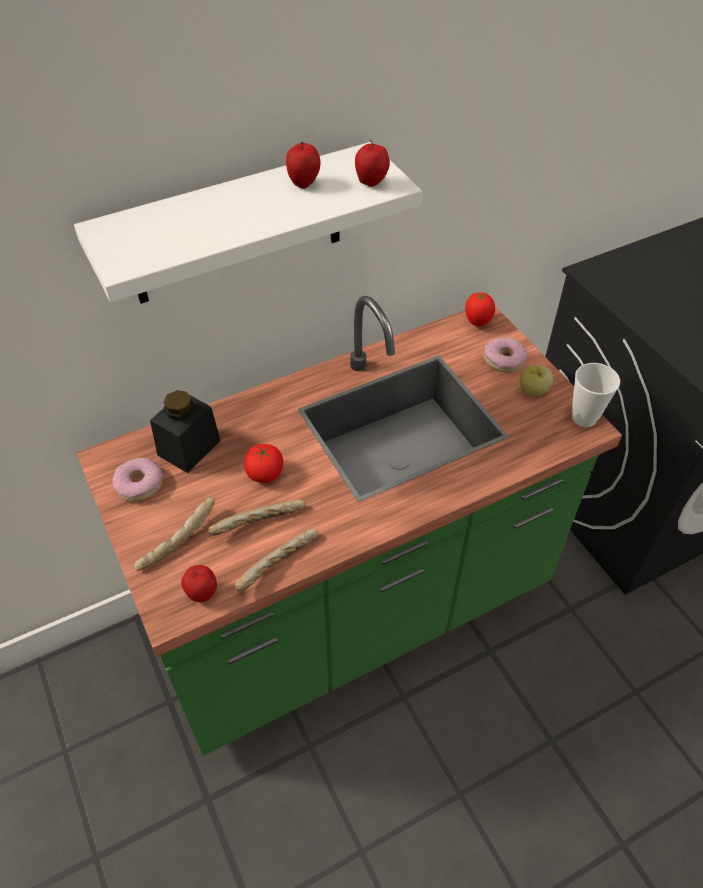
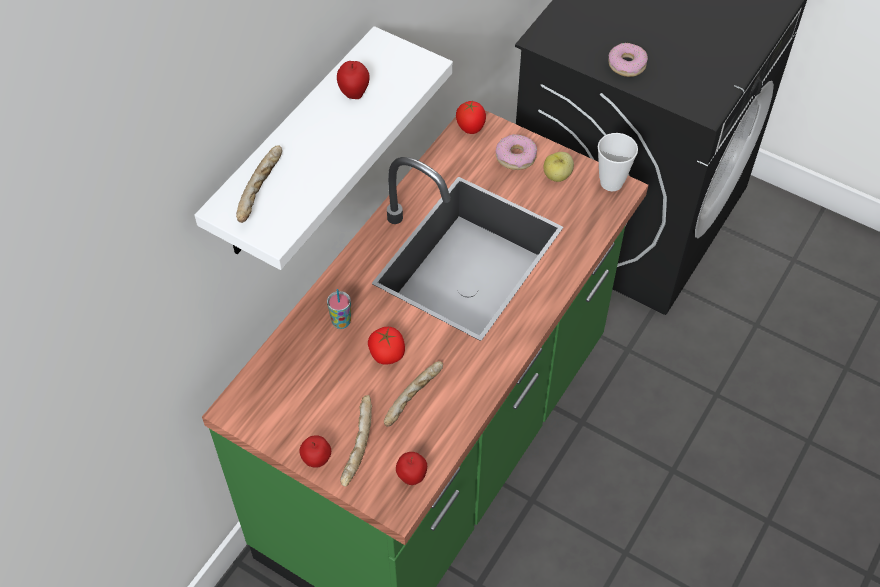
camera: 30 degrees left, 5 degrees up
donut [112,458,163,502] -> donut moved to [608,43,648,77]
black jar [150,390,221,473] -> none
bread [235,529,318,592] -> bread moved to [236,145,282,223]
apple [355,140,390,187] -> apple moved to [299,435,331,468]
none -> cup [327,289,351,329]

